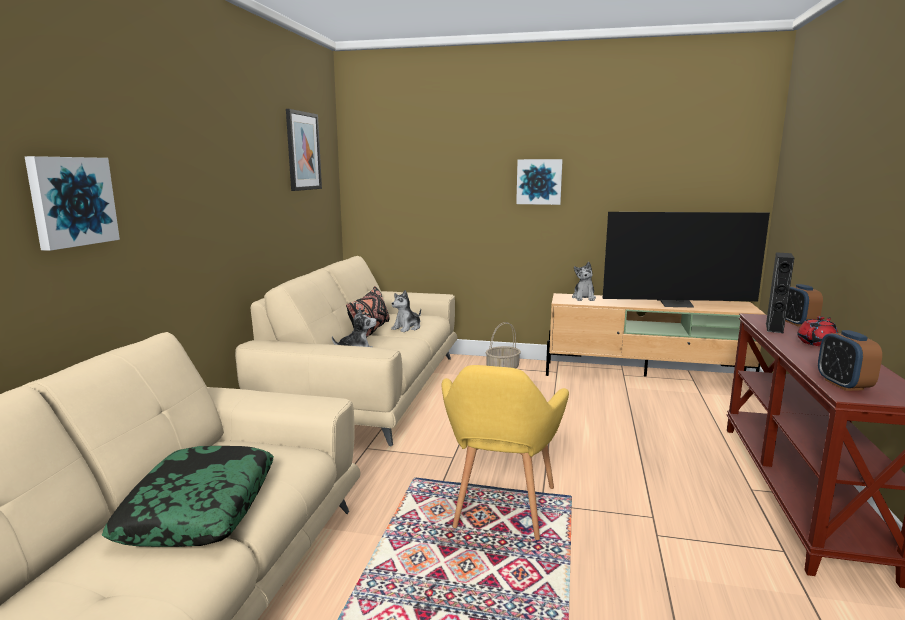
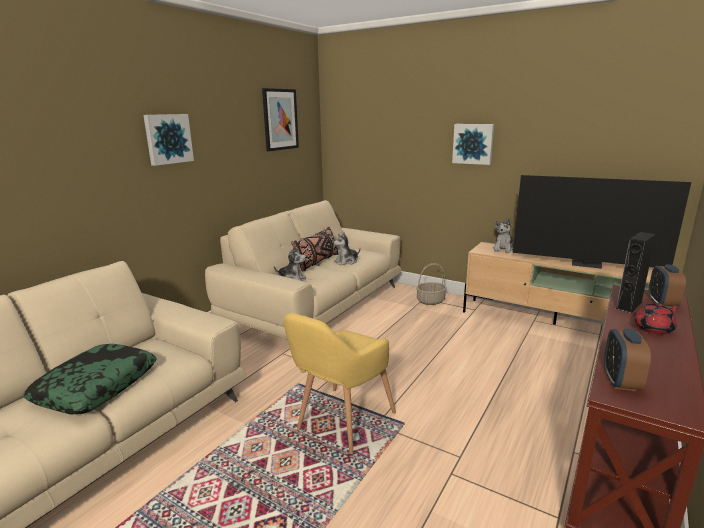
camera: 20 degrees right, 5 degrees up
picture [25,156,120,251] -> picture moved to [143,114,194,166]

